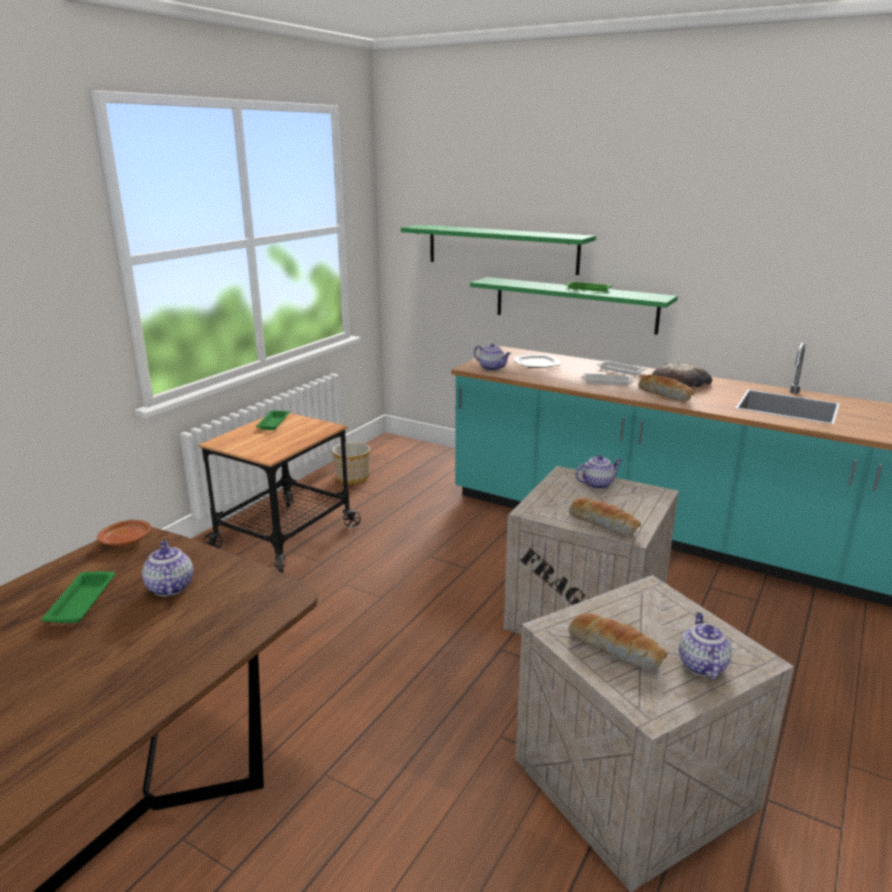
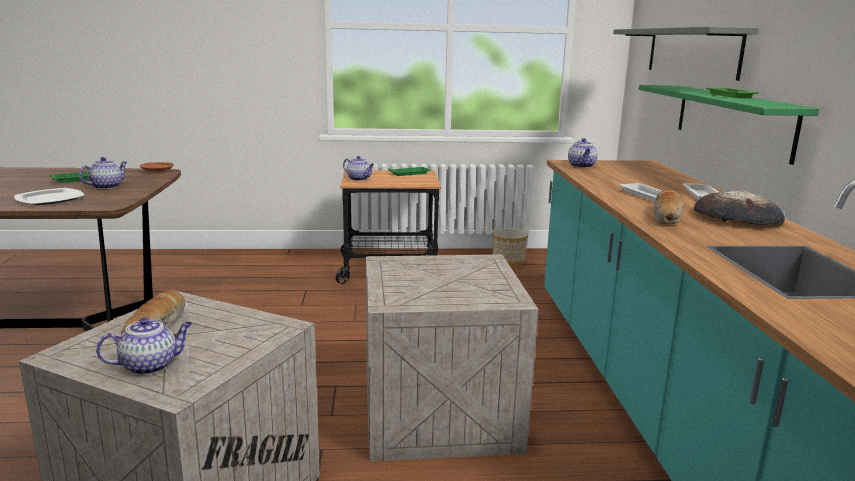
camera: 55 degrees right, 5 degrees down
green shelf [401,225,596,275] -> grey shelf [613,27,758,81]
plate [514,354,561,368] -> plate moved to [14,188,85,205]
bread [569,498,641,536] -> none
teapot [575,455,622,489] -> teapot moved to [343,156,375,181]

